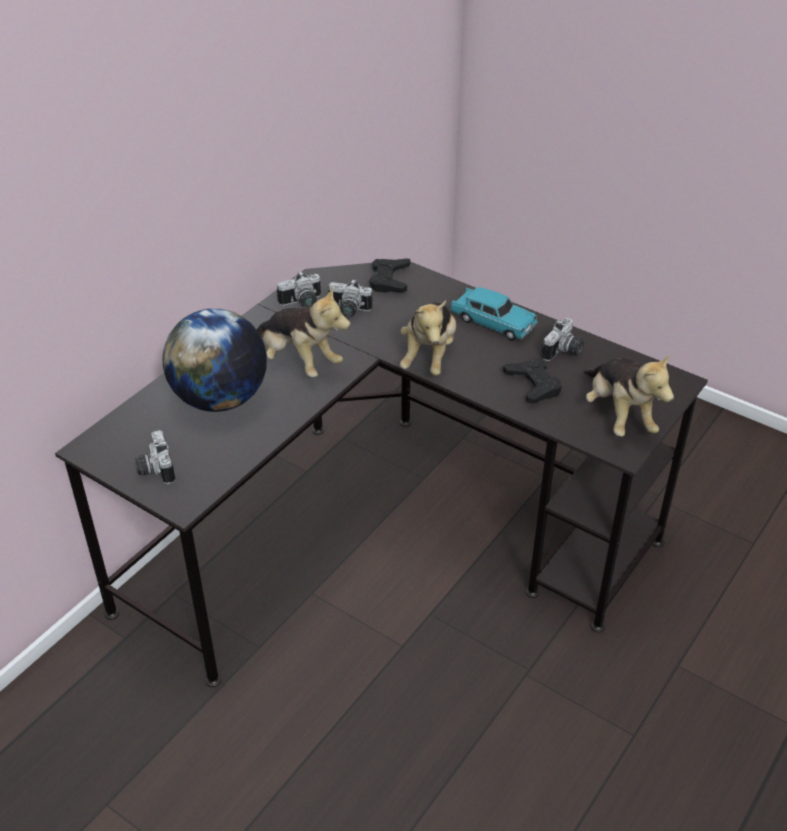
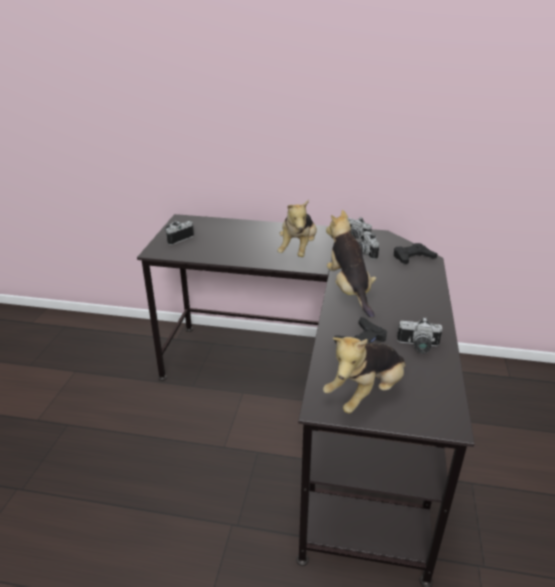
camera: 65 degrees right, 10 degrees down
globe [162,308,267,412] -> none
plush toy [400,300,456,376] -> plush toy turned 90 degrees clockwise [326,210,376,318]
turquoise toy car [450,287,538,340] -> none

